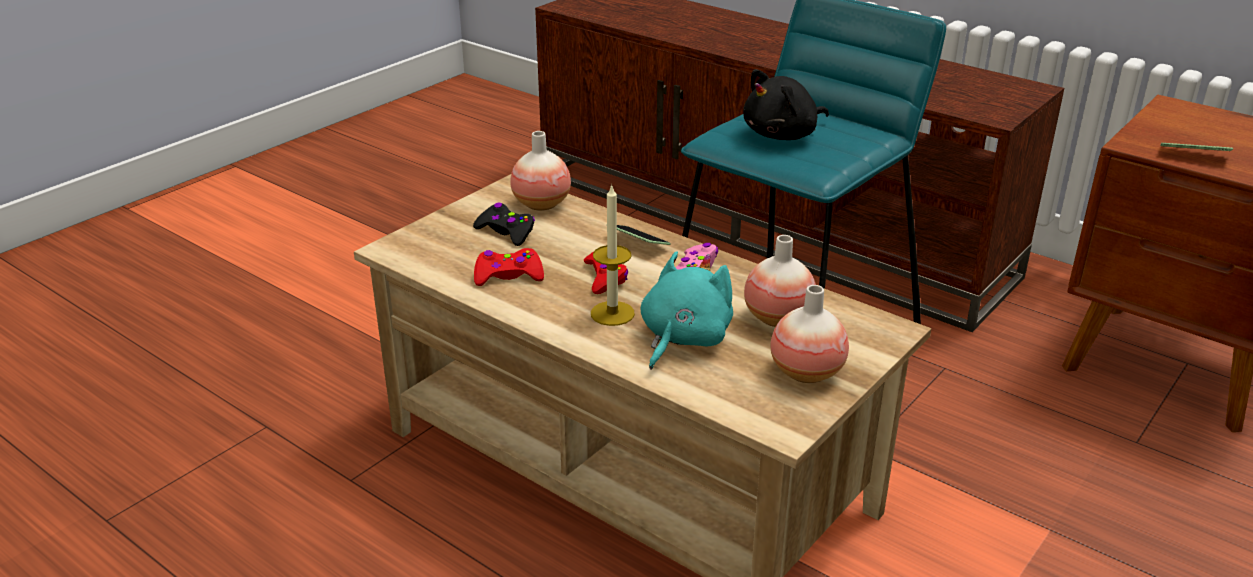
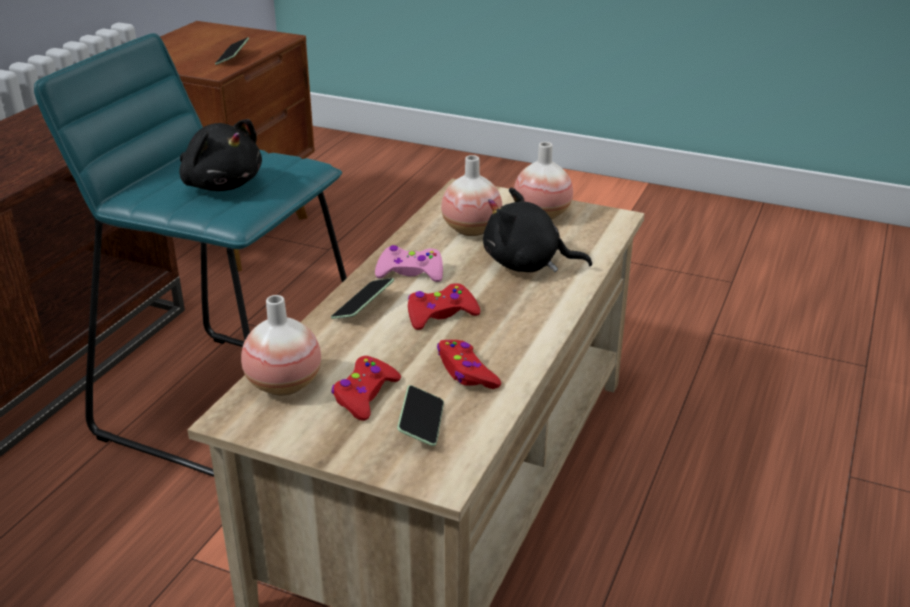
camera: 105 degrees left, 0 degrees up
black game controller [473,202,535,246] -> red game controller [331,356,401,421]
candle [591,184,635,326] -> none
turquoise plush toy [641,251,733,370] -> black plush toy [483,187,592,272]
none -> phone [397,385,444,446]

